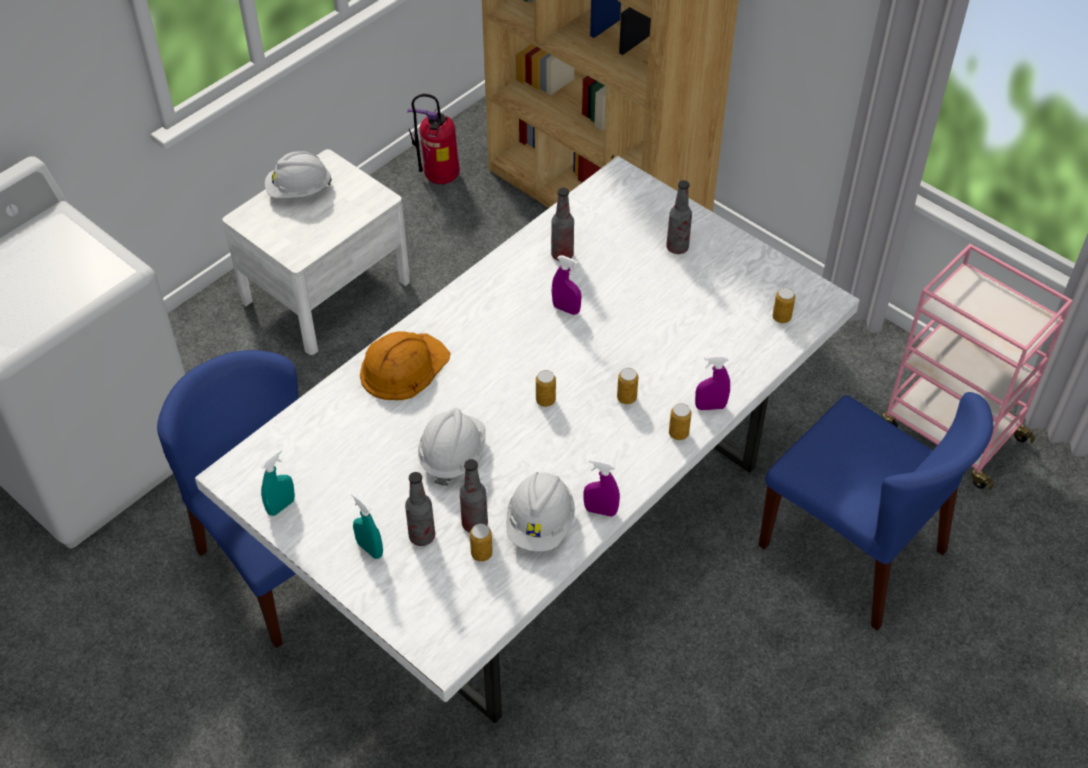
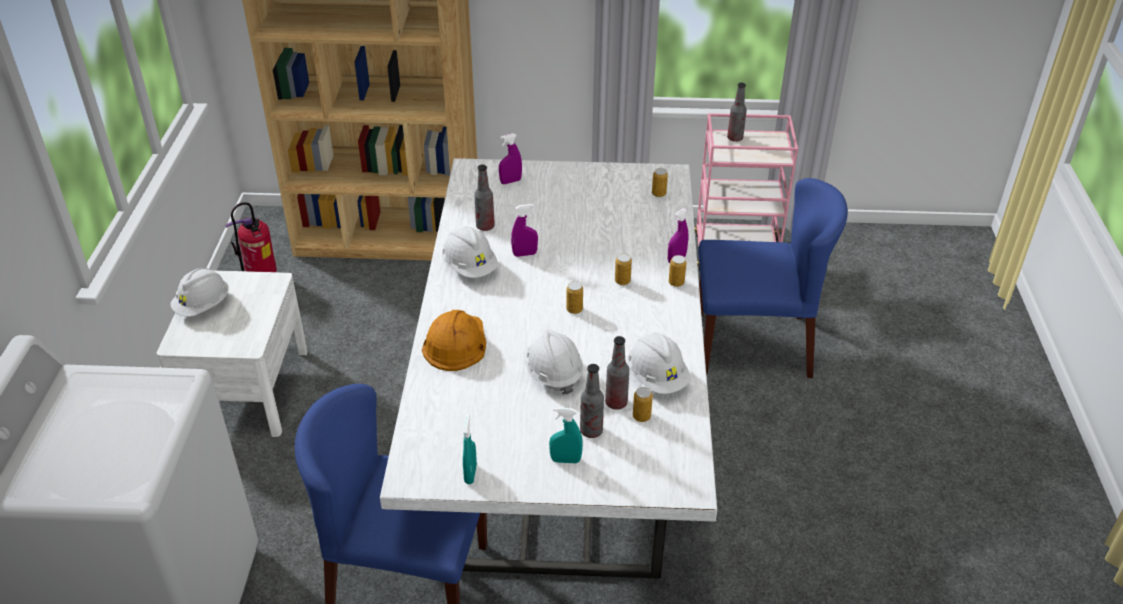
camera: 40 degrees left, 10 degrees down
purple spray bottle [583,459,620,517] -> purple spray bottle moved to [499,133,522,184]
bottle [666,180,692,254] -> bottle moved to [727,83,747,142]
none -> white hard hat [442,226,498,278]

